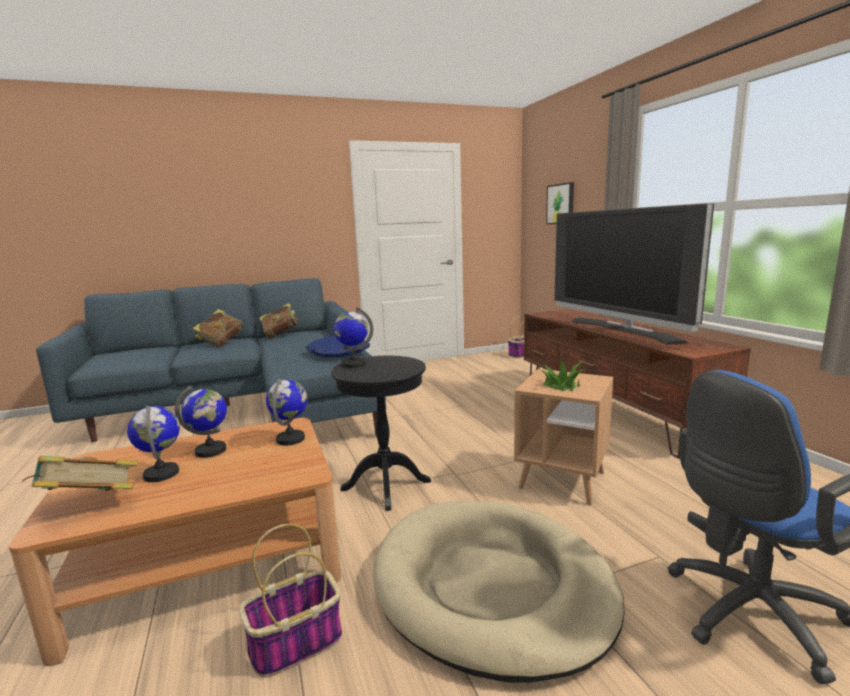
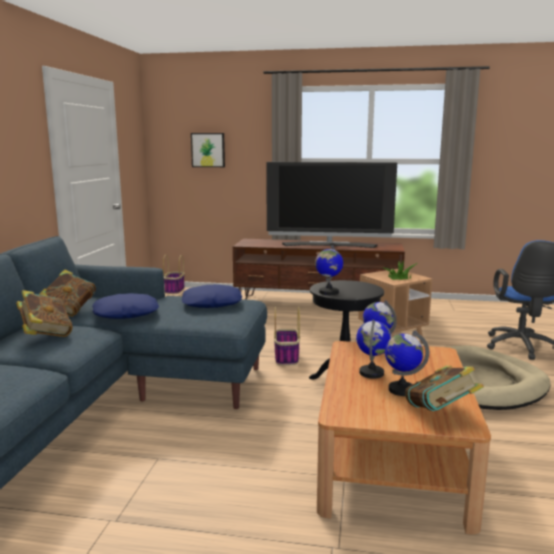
camera: 60 degrees left, 0 degrees up
basket [239,524,342,678] -> basket moved to [274,307,300,365]
none -> blue pillow [92,293,159,319]

